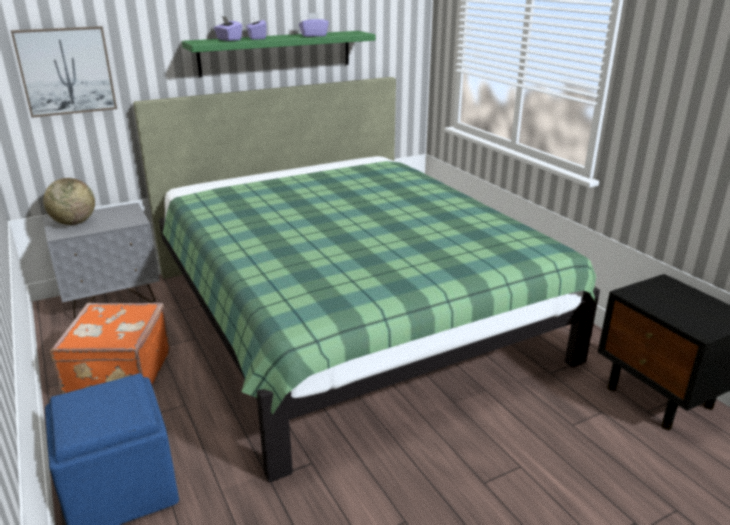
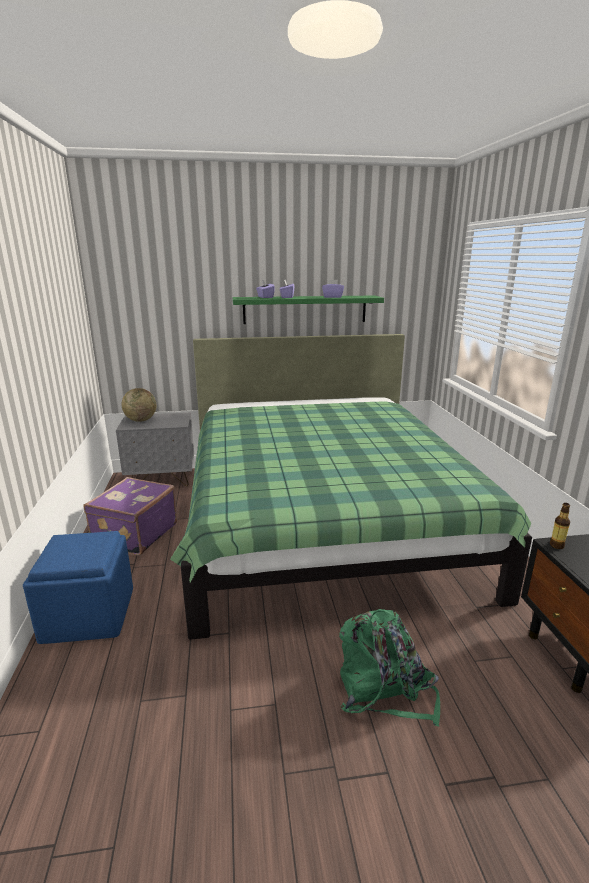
camera: 20 degrees right, 5 degrees down
picture [11,26,117,118] -> none
orange suitcase [50,303,170,394] -> purple suitcase [84,477,177,556]
none -> green backpack [339,609,440,727]
none -> bottle [550,503,570,549]

